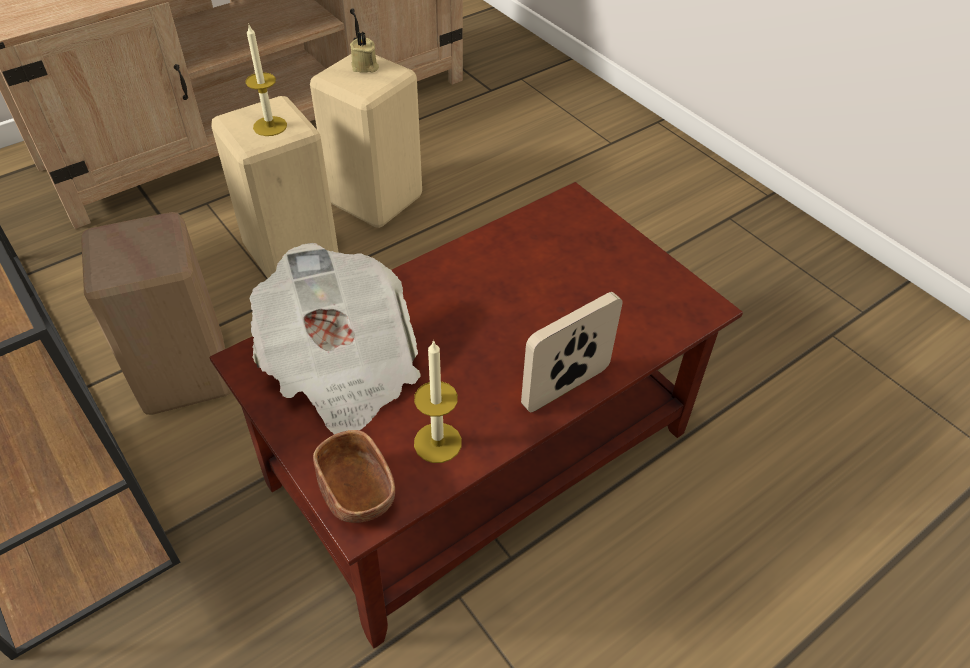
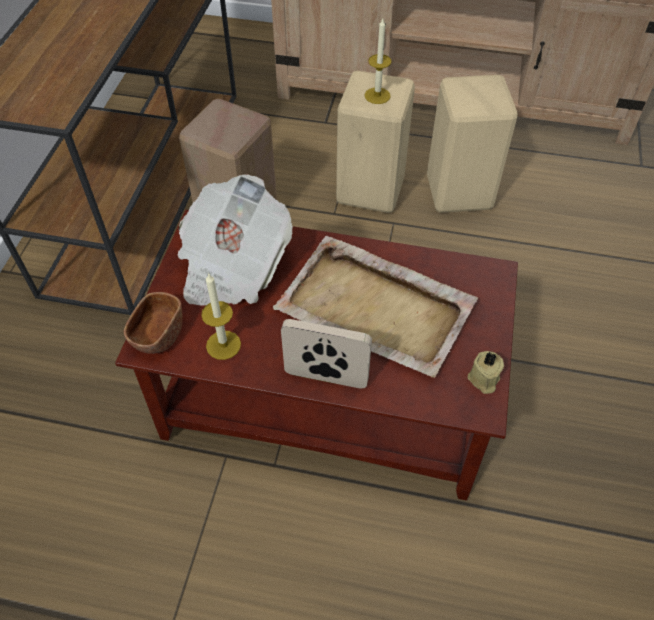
camera: 50 degrees right, 5 degrees up
beige candle [350,32,379,73] -> beige candle moved to [468,351,504,394]
none -> beige tray [273,236,478,378]

